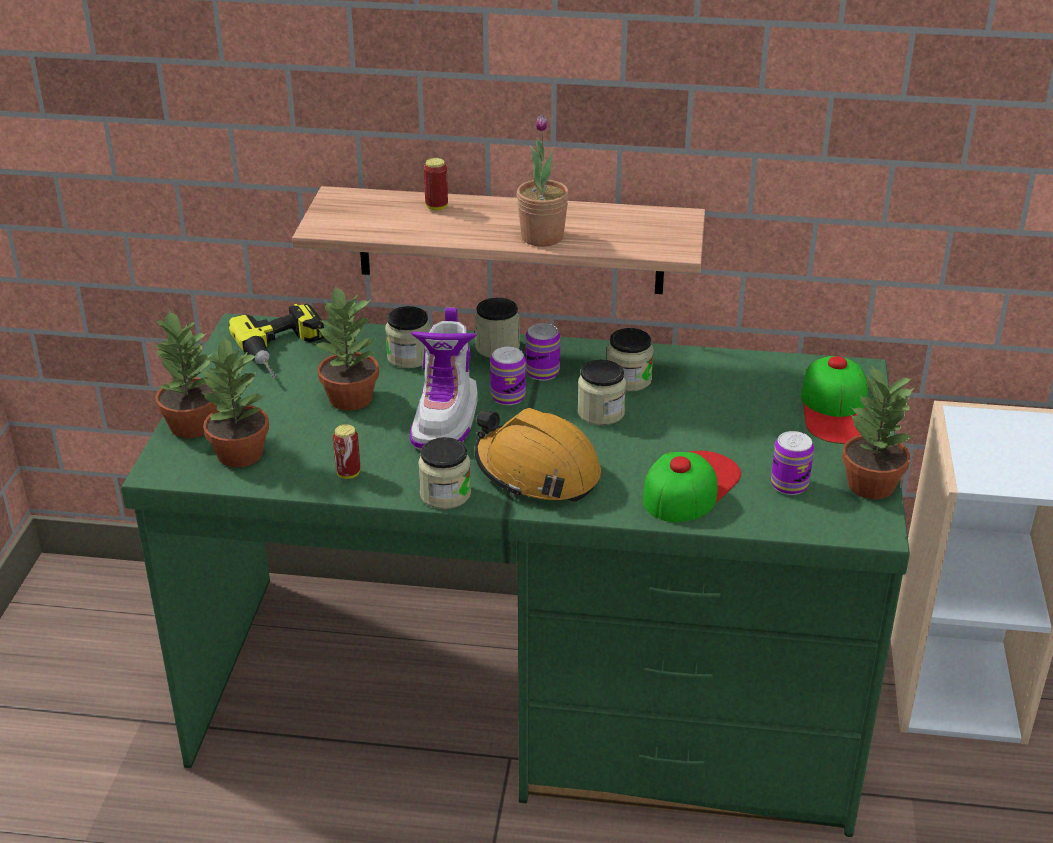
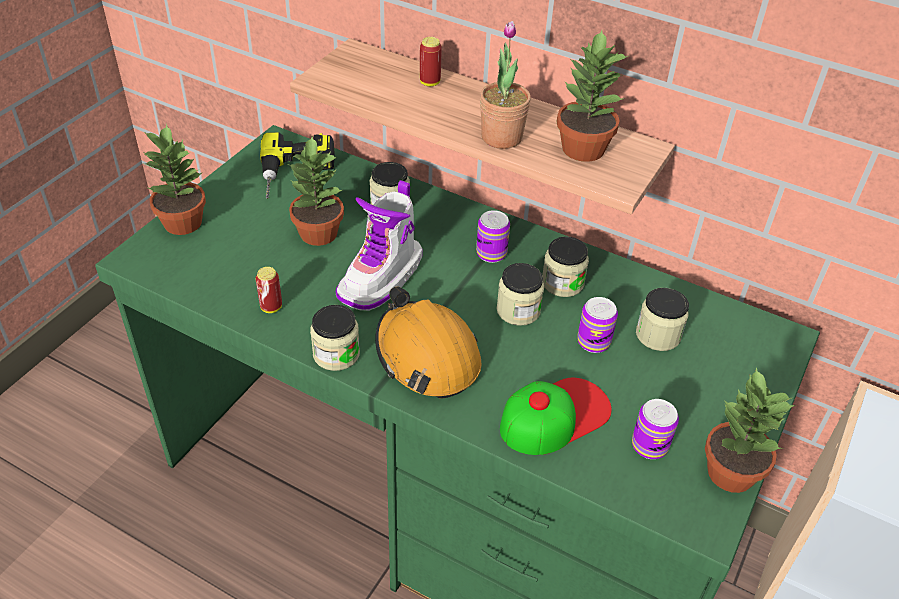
camera: 20 degrees right, 10 degrees up
potted plant [200,336,269,467] -> potted plant moved to [557,30,628,162]
jar [475,297,520,358] -> jar moved to [636,288,689,351]
can [490,347,526,405] -> can moved to [577,297,618,353]
cap [801,356,868,444] -> none

